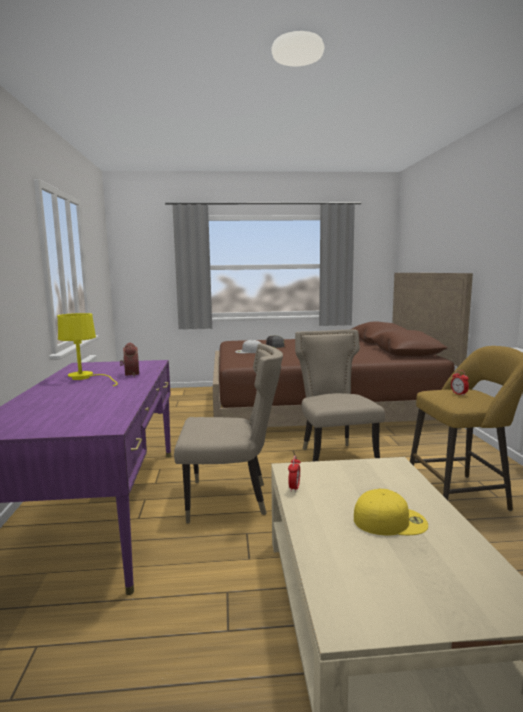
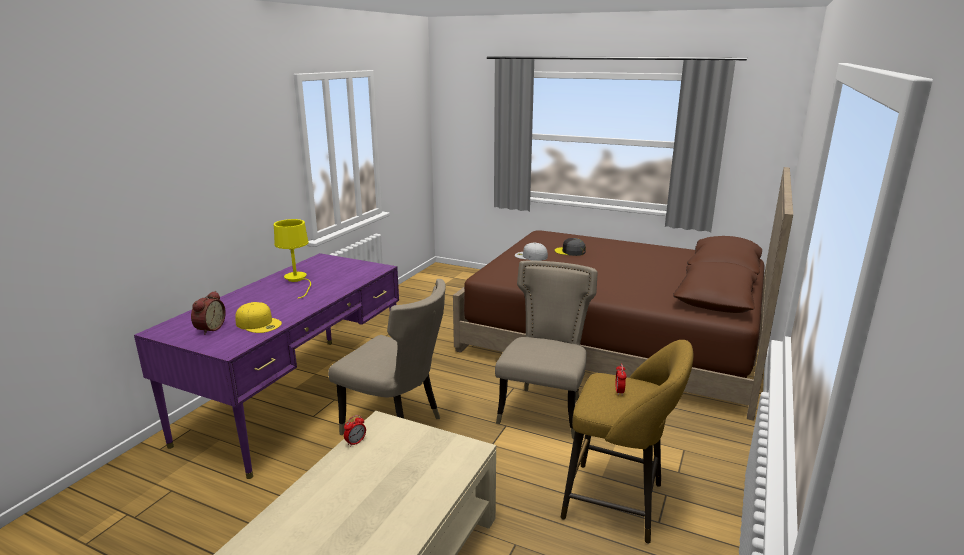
camera: 30 degrees right, 10 degrees up
alarm clock [120,343,139,377] -> alarm clock moved to [191,291,226,335]
yellow cap [354,489,428,535] -> yellow cap moved to [235,302,282,333]

